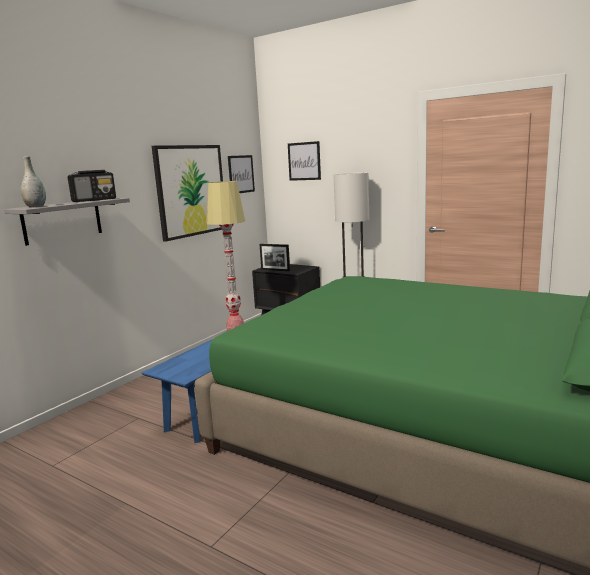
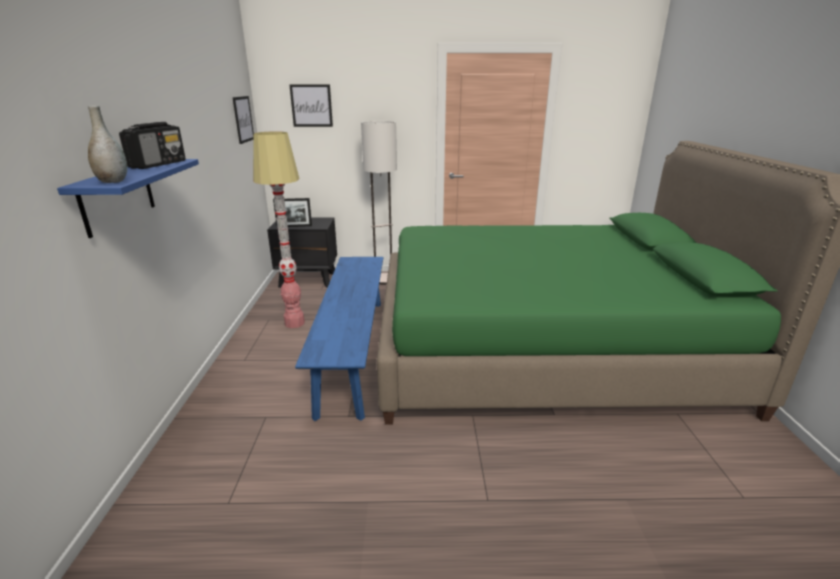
camera: 35 degrees left, 10 degrees up
grey shelf [4,198,130,246] -> blue shelf [57,159,199,238]
picture [152,145,223,242] -> none

